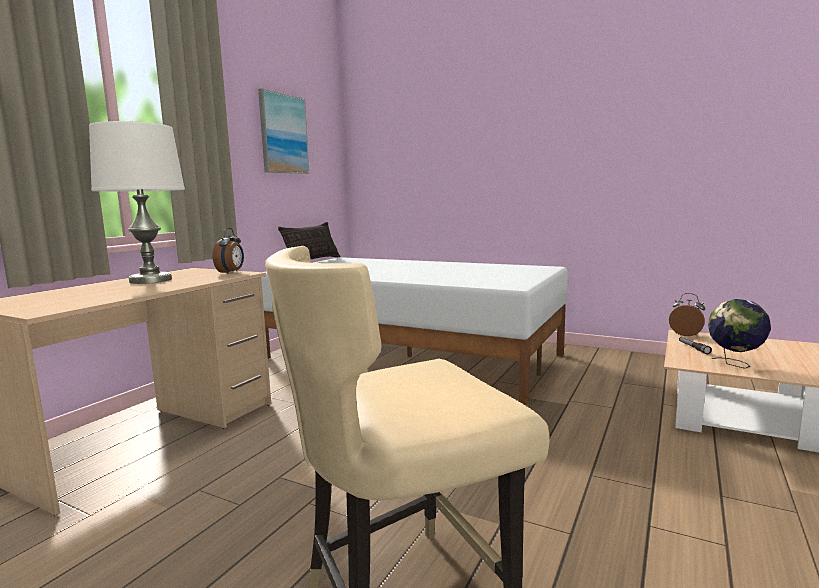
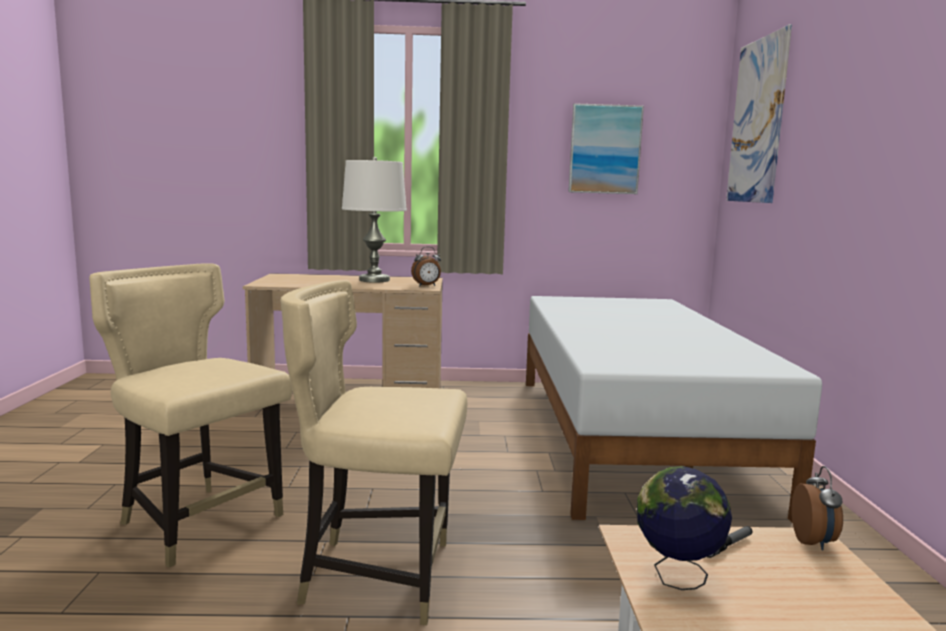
camera: 60 degrees right, 0 degrees up
pillow [278,222,341,259] -> none
none -> beige chair [280,280,467,625]
none -> picture [726,24,792,203]

